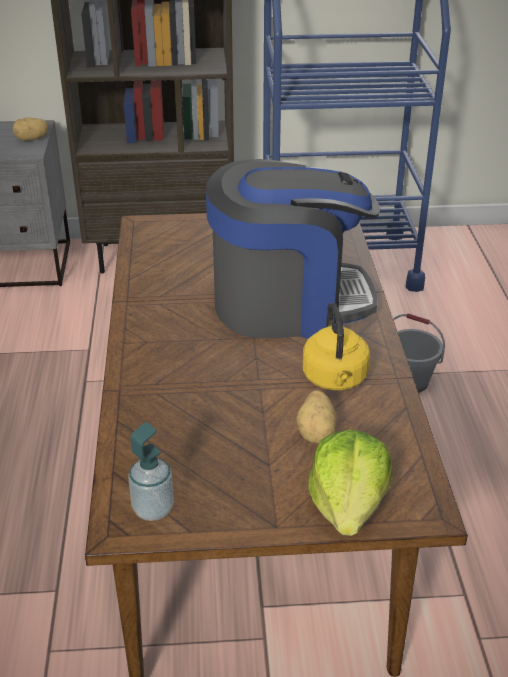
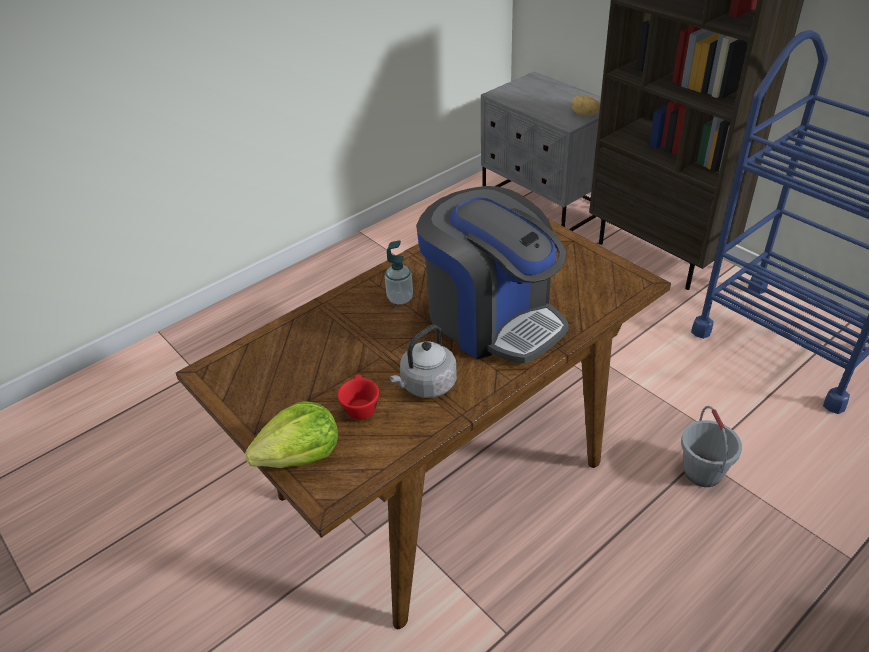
camera: 55 degrees right, 5 degrees up
soap dispenser [128,422,174,521] -> soap dispenser moved to [385,240,413,304]
potato [296,390,337,444] -> red cup [337,374,379,420]
yellow kettle [303,302,370,390] -> grey kettle [389,325,457,398]

